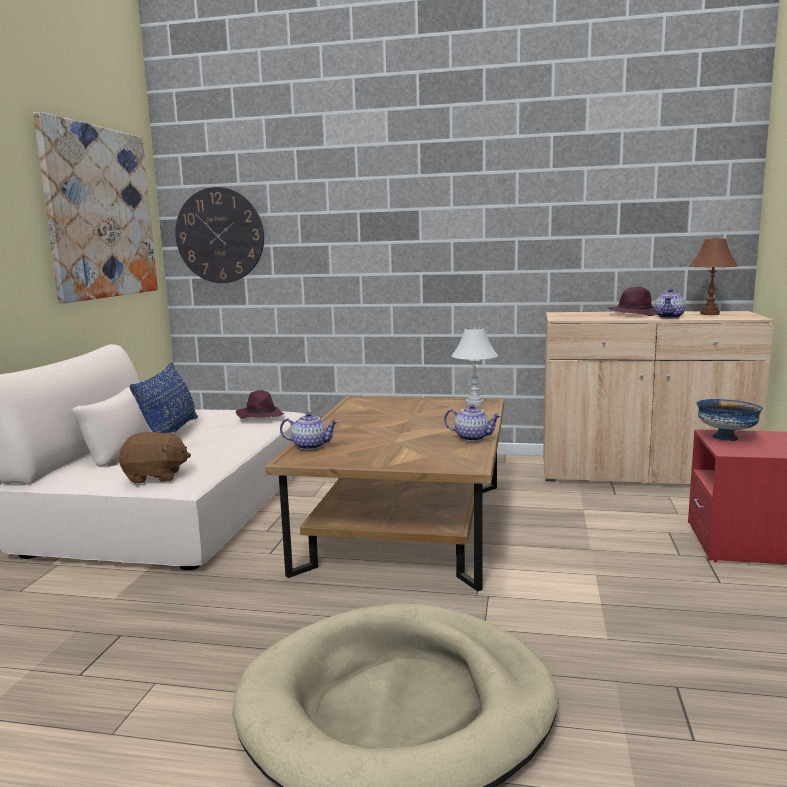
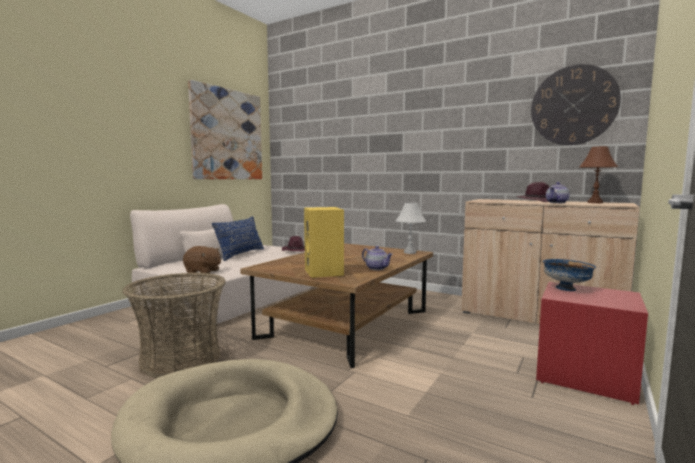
camera: 20 degrees right, 5 degrees down
wall clock [175,187,264,283] -> wall clock moved to [531,64,621,145]
teapot [280,412,339,450] -> none
none -> basket [123,272,226,378]
none -> yellow speaker [304,207,344,278]

